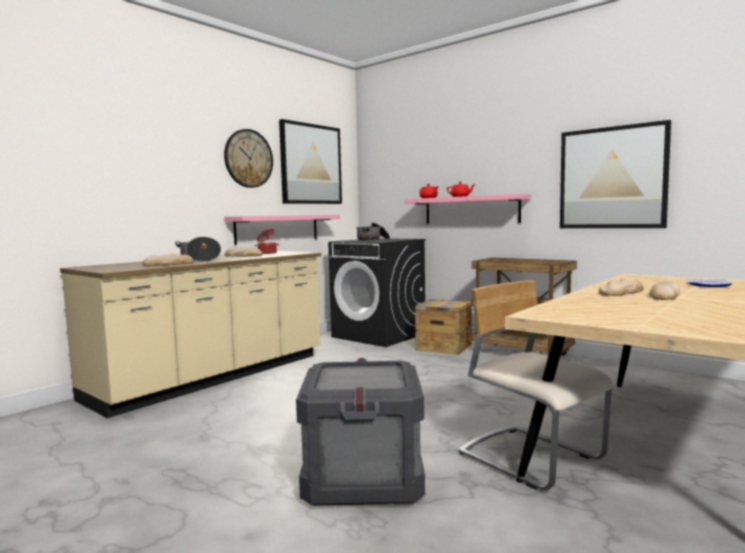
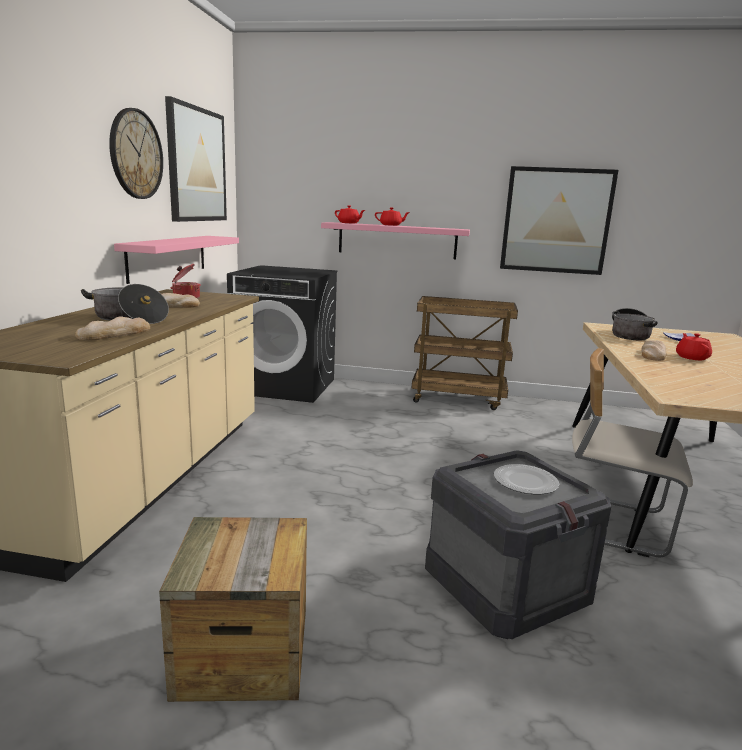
camera: 30 degrees left, 10 degrees up
cooking pot [356,223,390,241] -> cooking pot moved to [612,308,658,340]
crate [415,299,472,355] -> crate moved to [159,517,307,702]
bread [650,280,680,300] -> red teapot [676,333,712,360]
none -> plate [494,464,559,494]

